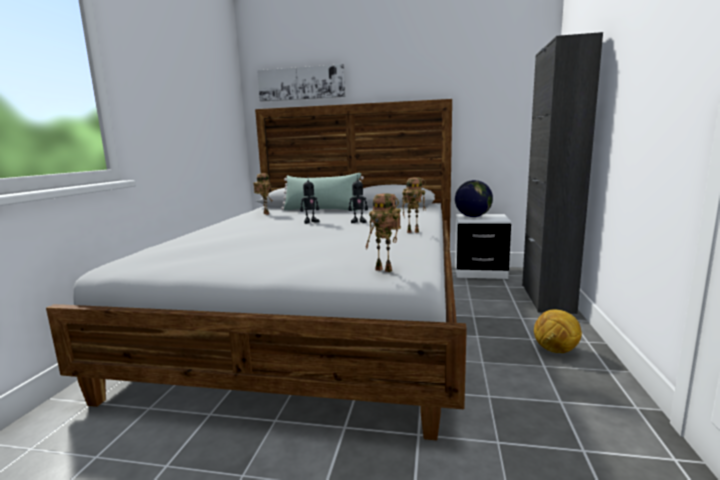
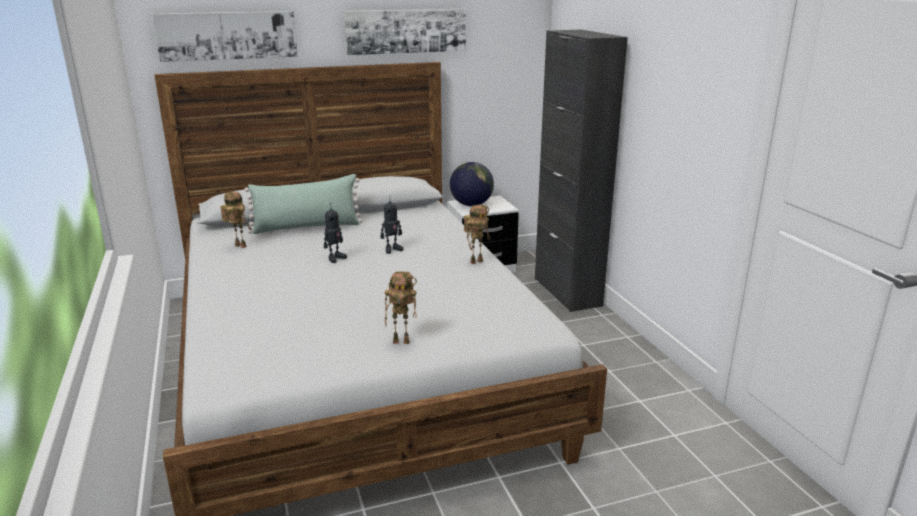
camera: 30 degrees left, 10 degrees up
toy robot [366,193,401,272] -> toy robot moved to [385,271,417,344]
football [534,310,582,353] -> none
none -> picture [345,9,466,55]

